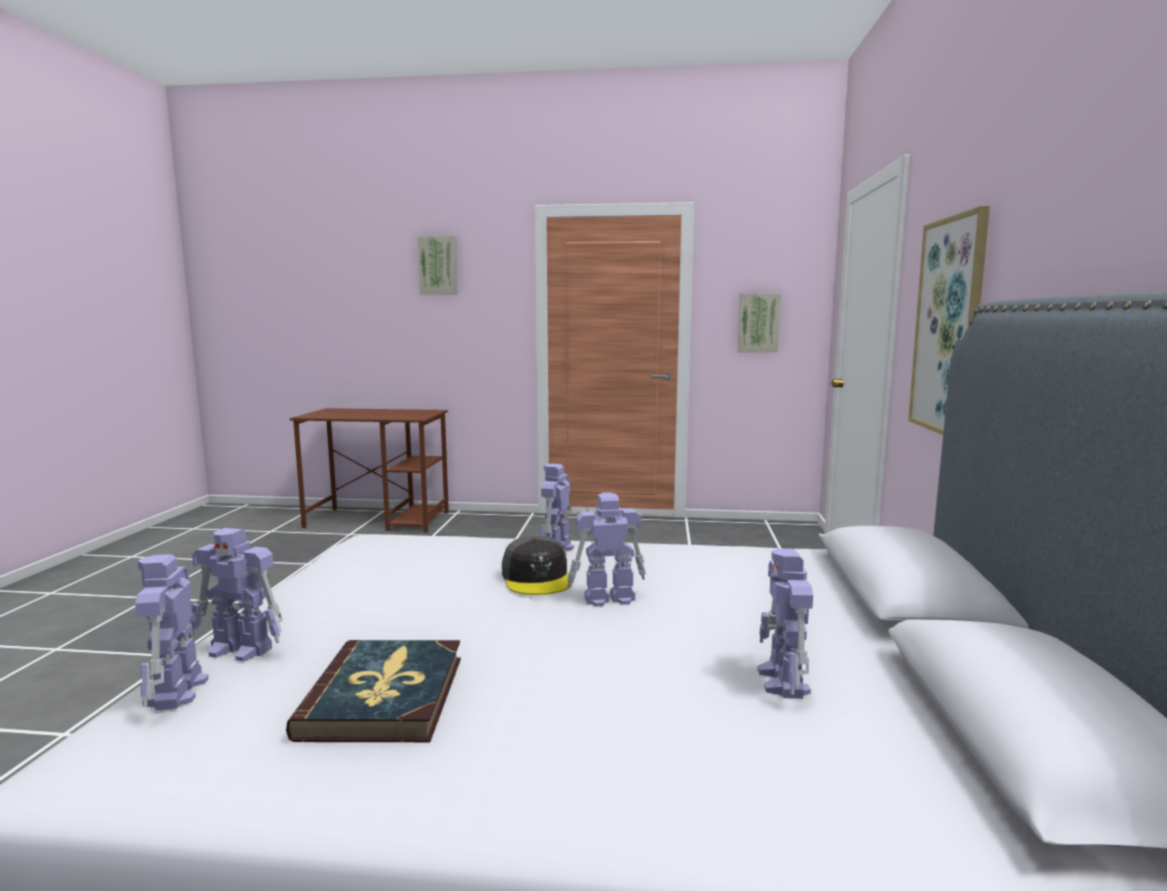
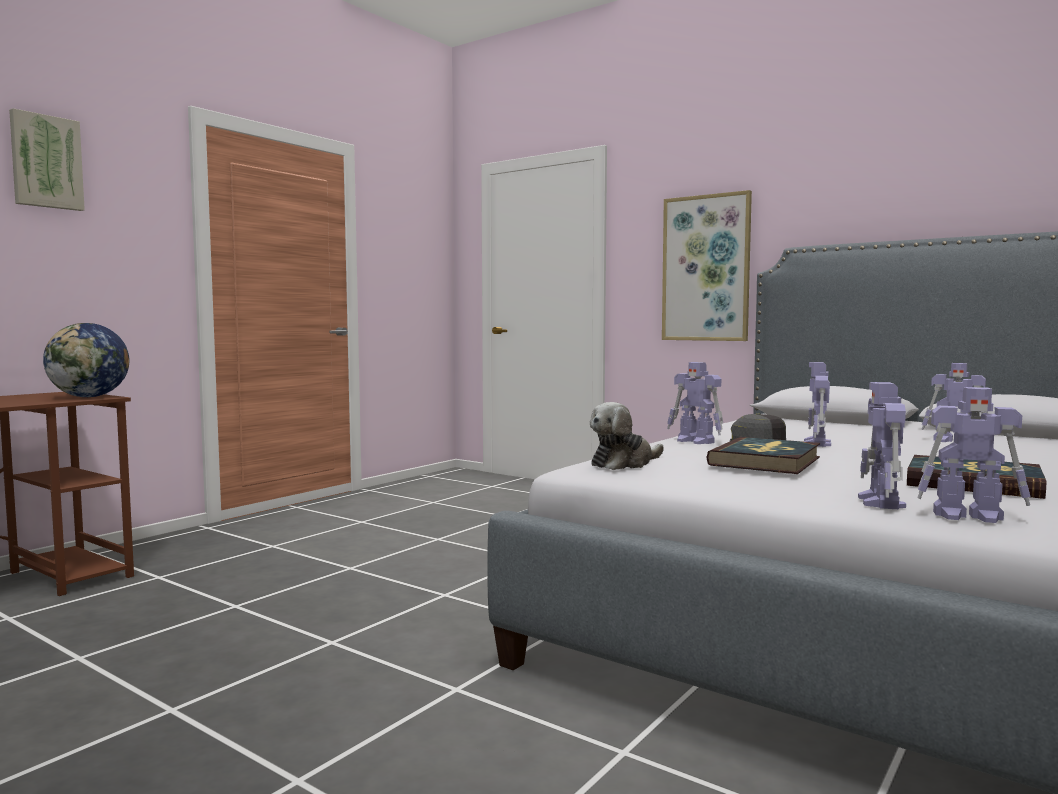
camera: 60 degrees left, 5 degrees down
toy robot [190,528,283,661] -> toy robot turned 150 degrees clockwise [858,382,906,509]
picture [738,293,781,353] -> none
none -> globe [43,323,130,397]
none -> plush toy [590,402,664,470]
none -> book [707,437,820,474]

